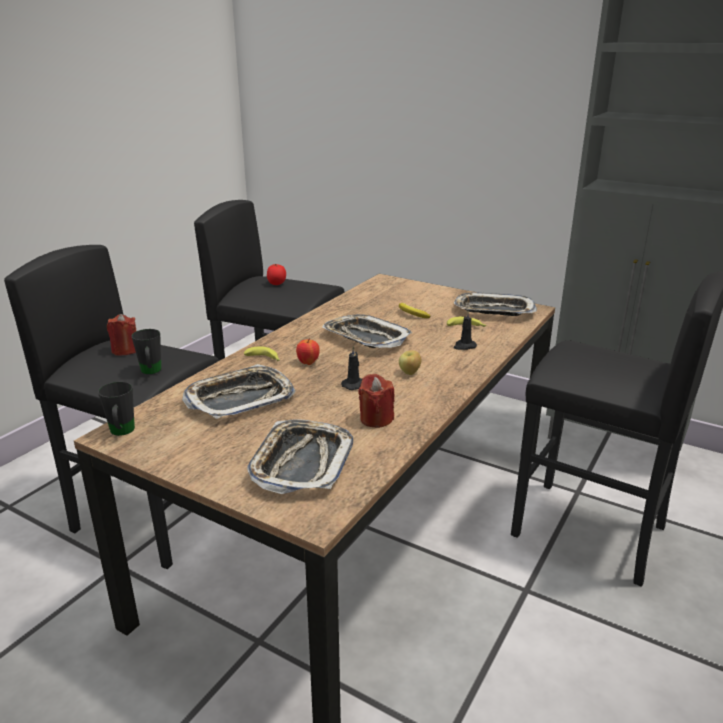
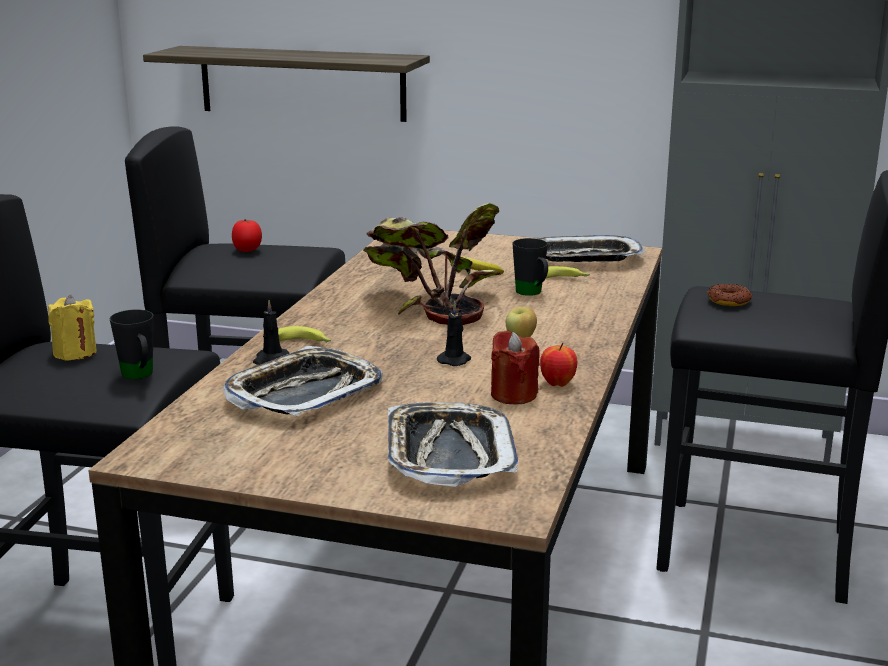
camera: 15 degrees left, 5 degrees down
black mug [98,382,135,436] -> black mug moved to [512,238,548,296]
red candle [107,314,136,355] -> yellow candle [48,294,97,361]
apple [296,338,320,365] -> apple moved to [540,343,577,387]
tray [322,314,412,348] -> potted plant [363,202,501,325]
black candle [454,311,477,350] -> black candle moved to [253,300,290,365]
none -> shelf [143,46,430,122]
none -> donut [708,284,753,306]

